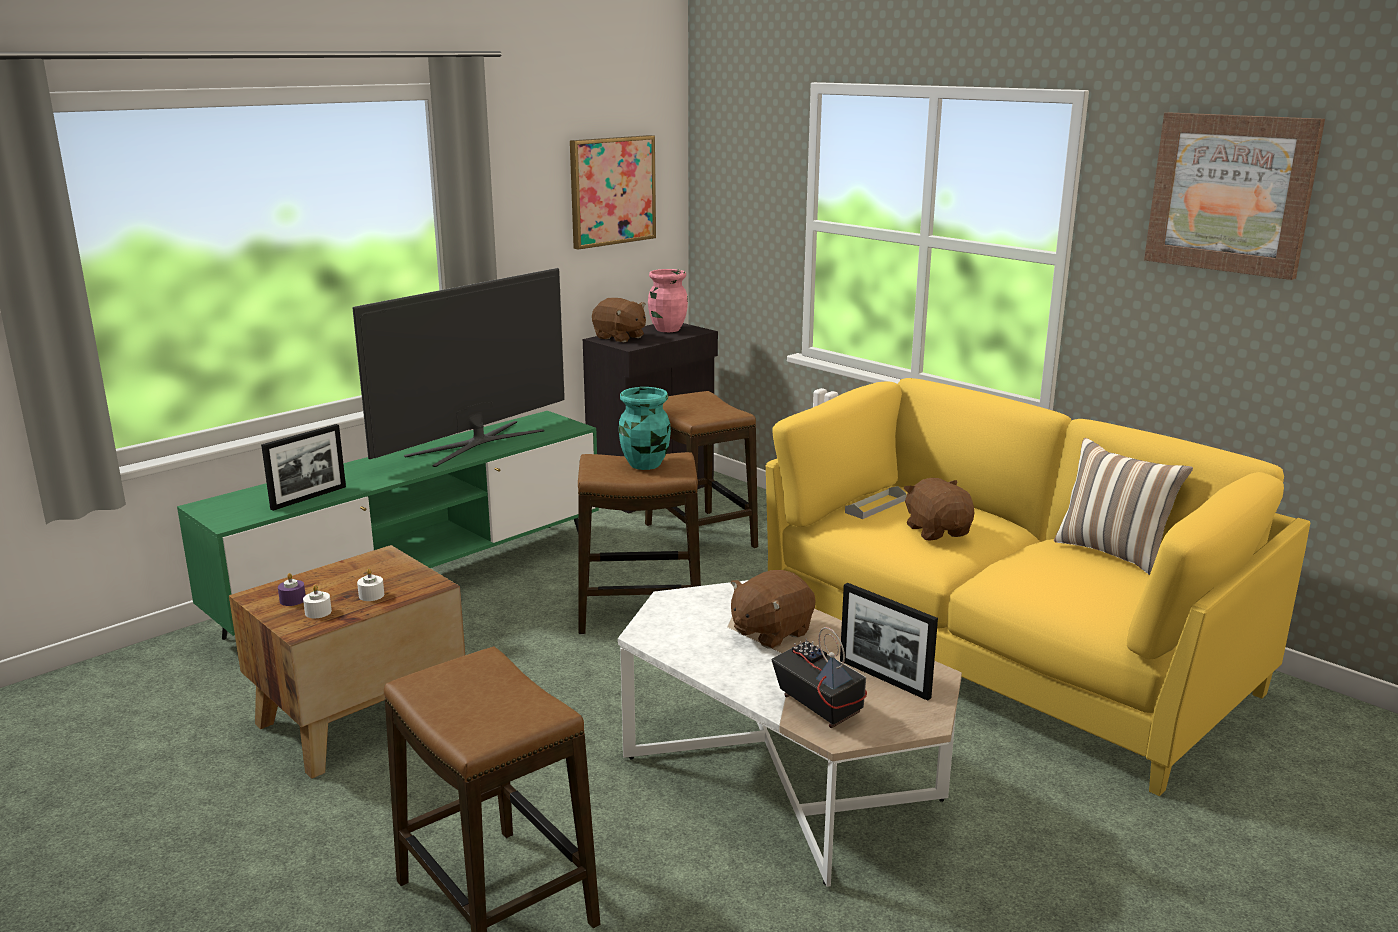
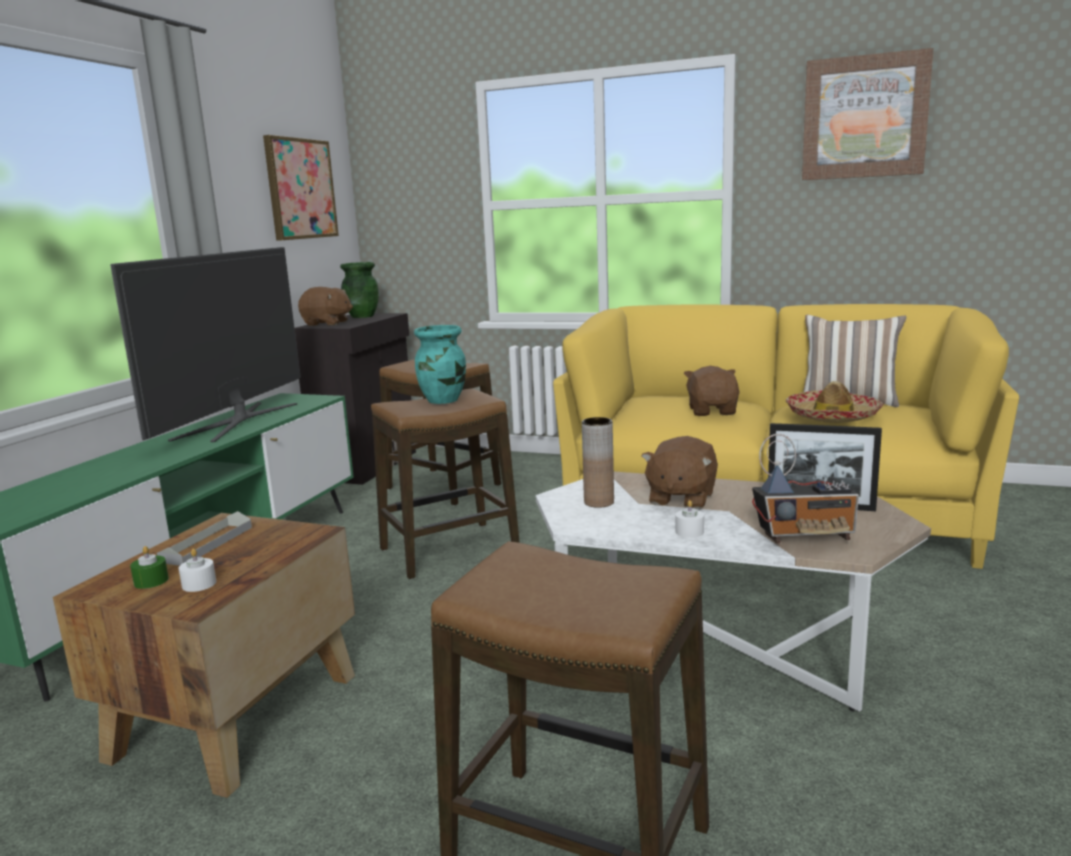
camera: 25 degrees left, 5 degrees down
picture frame [261,424,346,511] -> none
purple candle [278,573,306,606] -> green candle [130,546,169,589]
white candle [357,568,384,601] -> white candle moved to [675,500,704,538]
pink vase [648,269,688,332] -> green vase [340,262,379,318]
radio [772,627,867,728] -> radio turned 150 degrees clockwise [752,434,859,543]
grey tray [845,486,907,519] -> grey tray moved to [157,511,252,566]
brown plush toy [904,478,974,541] -> brown plush toy turned 45 degrees clockwise [684,366,740,416]
none -> brown vase [582,417,614,508]
none -> hat [786,381,884,423]

